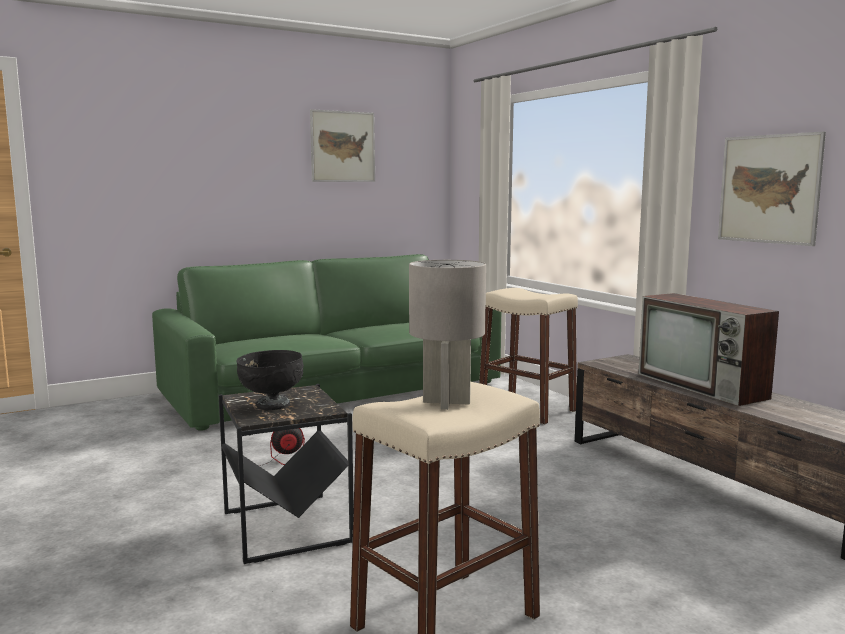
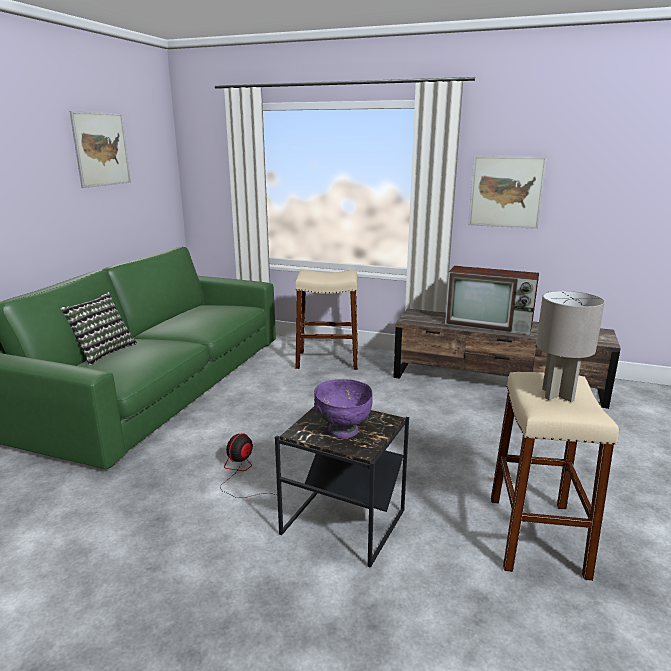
camera: 40 degrees left, 10 degrees up
black bowl [236,350,304,410] -> purple bowl [314,379,373,438]
none -> pillow [60,291,137,365]

